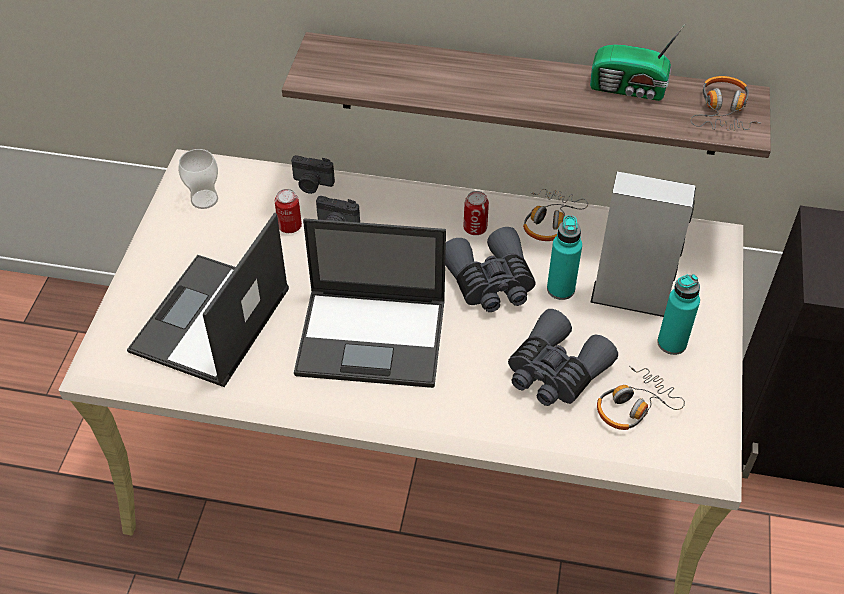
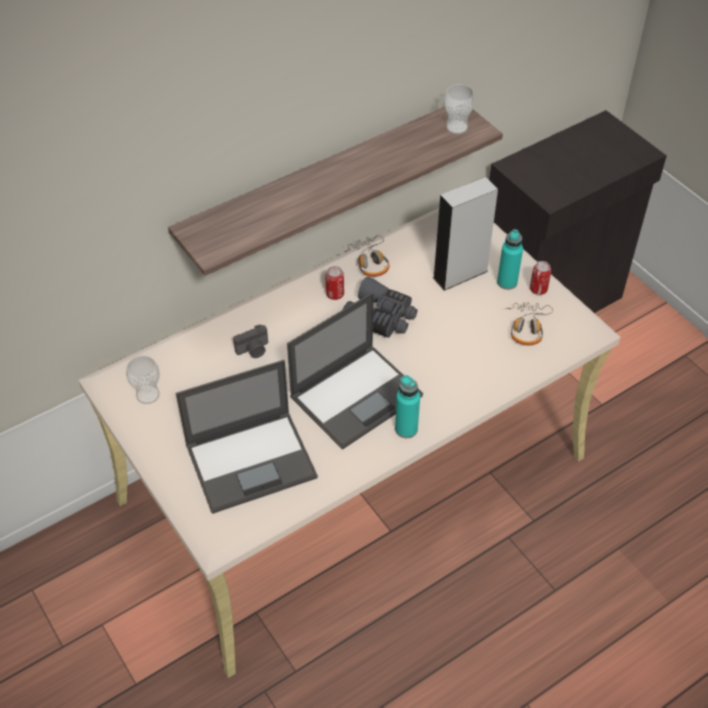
camera: 45 degrees left, 0 degrees up
laptop [127,212,289,387] -> laptop turned 90 degrees counterclockwise [176,360,318,514]
can [275,189,302,233] -> can moved to [530,261,551,295]
camera [291,155,335,194] -> none
grey binoculars [508,309,618,406] -> none
turquoise bottle [547,215,582,300] -> turquoise bottle moved to [395,375,420,438]
radio [590,25,685,101] -> none
headphones [690,76,761,131] -> cup [444,84,475,134]

